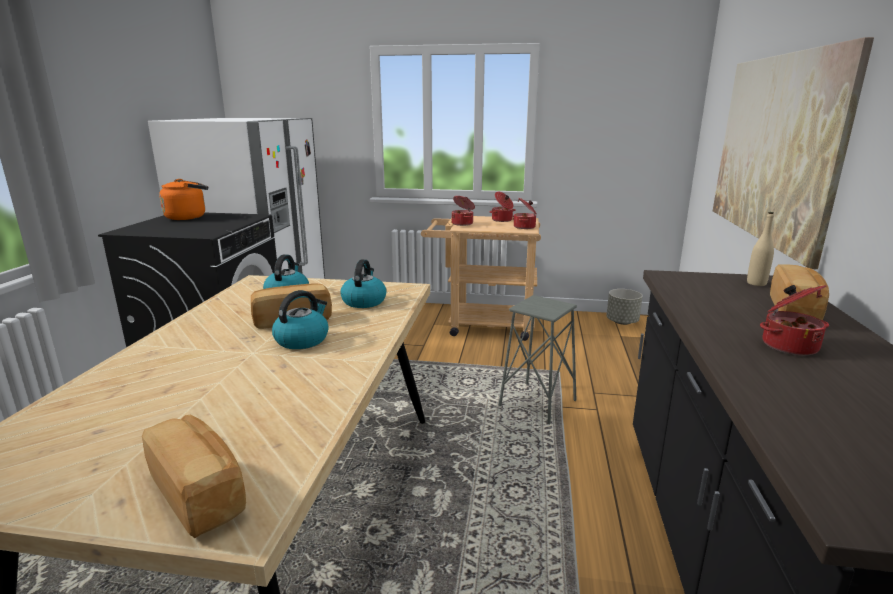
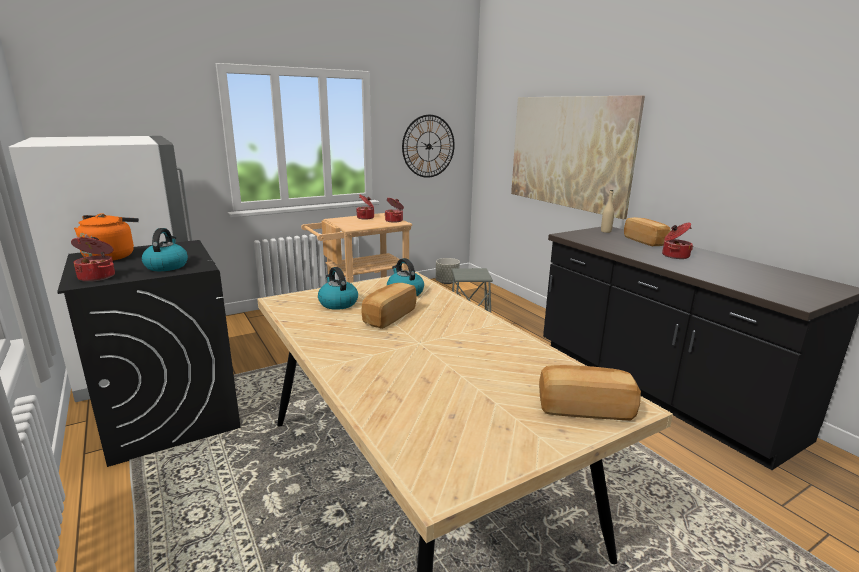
camera: 40 degrees left, 0 degrees up
kettle [272,290,329,349] -> kettle moved to [142,228,188,271]
cooking pot [452,196,475,226] -> cooking pot moved to [71,237,115,282]
none -> wall clock [402,115,455,178]

